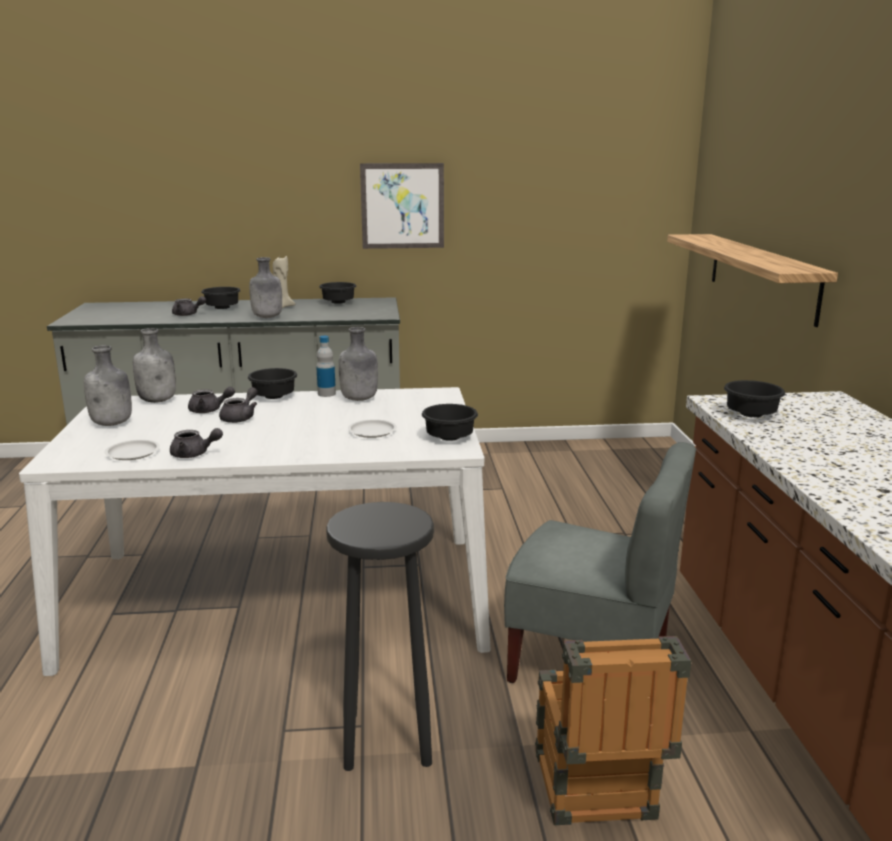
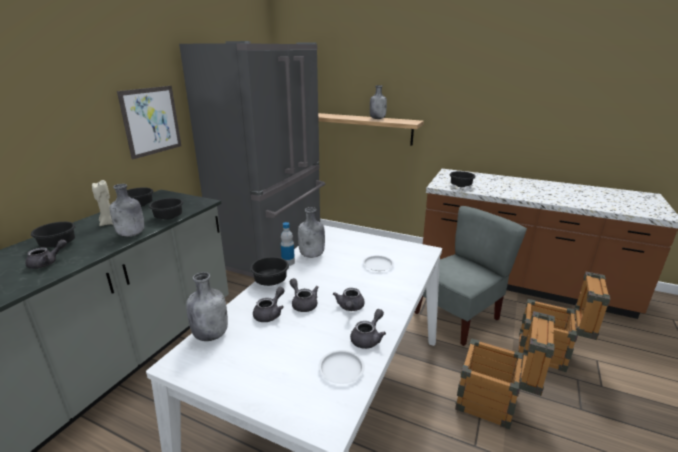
camera: 60 degrees left, 5 degrees up
grey bottle [84,345,132,426] -> grey bottle moved to [370,85,387,119]
black stool [326,502,434,771] -> crate [455,311,555,429]
black bowl [422,404,478,441] -> black bowl moved to [149,198,183,220]
none -> grey fridge [179,41,325,277]
none -> grey teapot [333,288,364,311]

